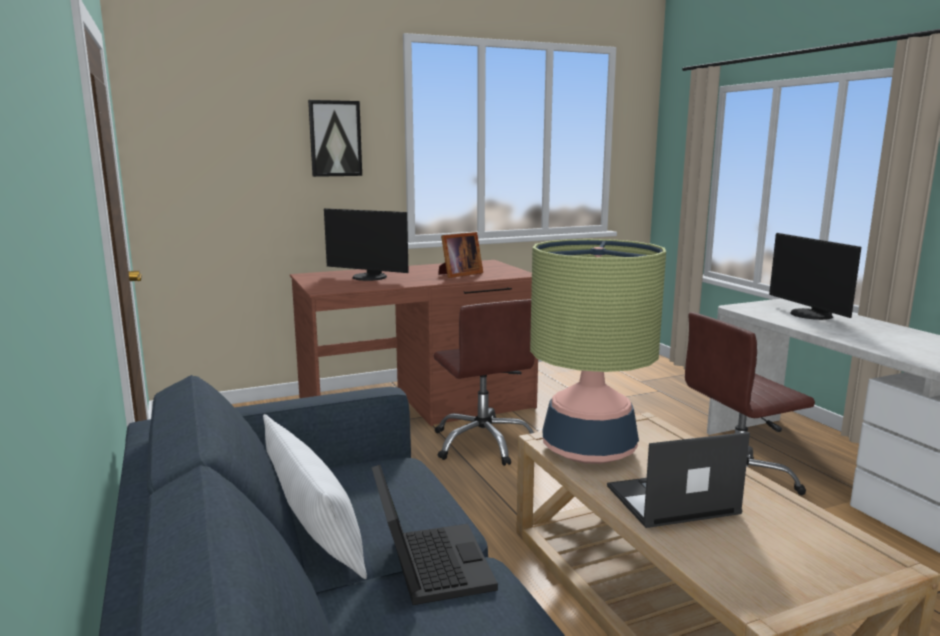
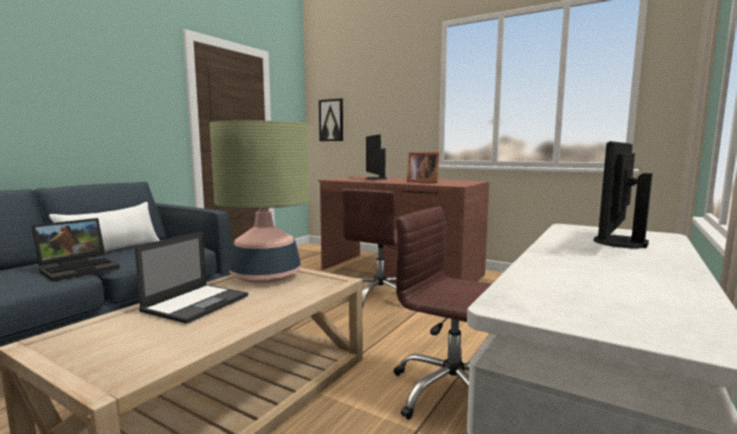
camera: 55 degrees right, 5 degrees down
picture [308,100,362,177] -> picture moved to [319,98,343,141]
laptop [607,432,750,528] -> laptop turned 75 degrees clockwise [134,231,248,324]

